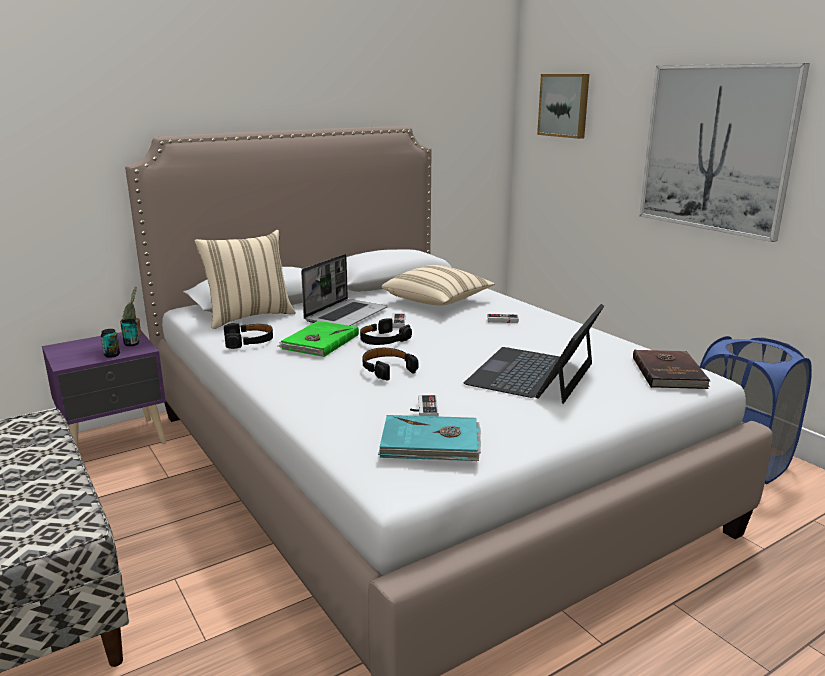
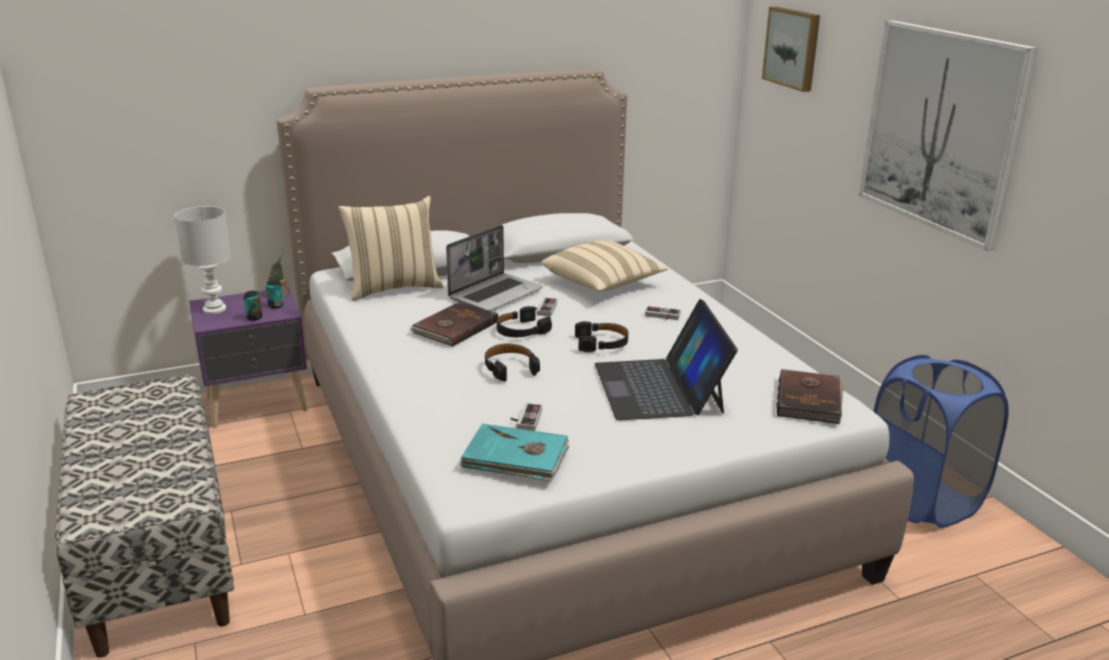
camera: 10 degrees right, 5 degrees up
black headphones [224,323,273,349] -> black headphones moved to [575,321,628,352]
green book [278,321,359,357] -> brown book [409,302,498,347]
laptop [464,304,604,404] -> laptop turned 45 degrees counterclockwise [595,299,738,420]
none -> white table lamp [174,206,231,314]

